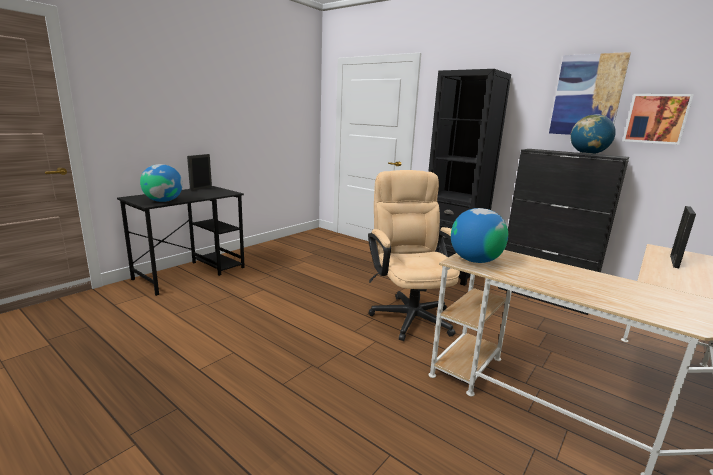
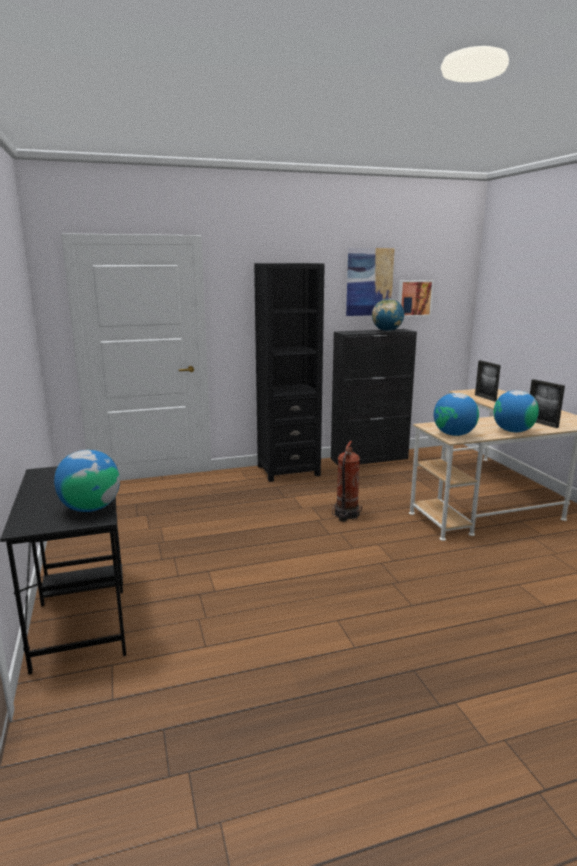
camera: 55 degrees left, 0 degrees up
picture frame [187,154,212,191] -> picture frame moved to [530,379,565,428]
beige office chair [368,170,460,341] -> fire extinguisher [332,441,362,522]
none -> globe [494,390,539,432]

